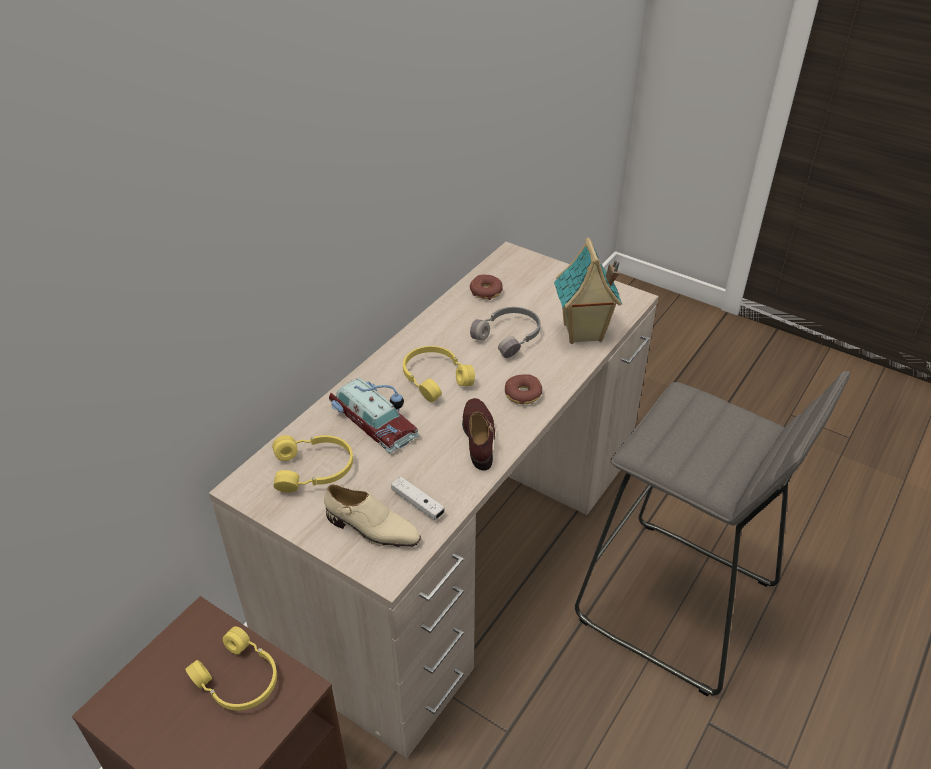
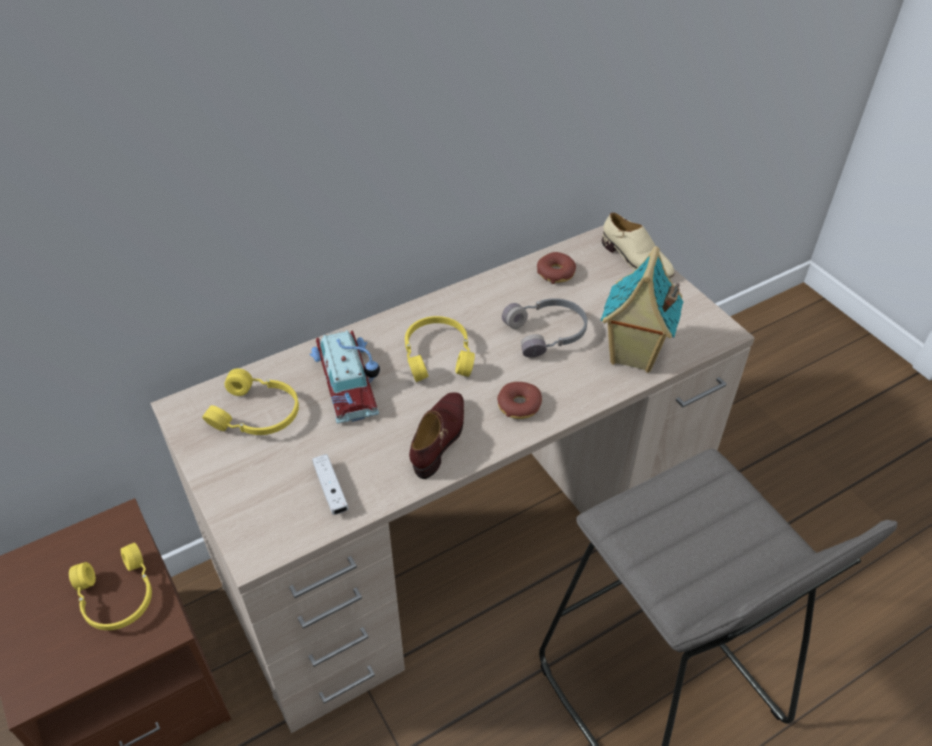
camera: 25 degrees right, 5 degrees up
beige shoe [324,485,421,547] -> beige shoe moved to [602,213,674,279]

